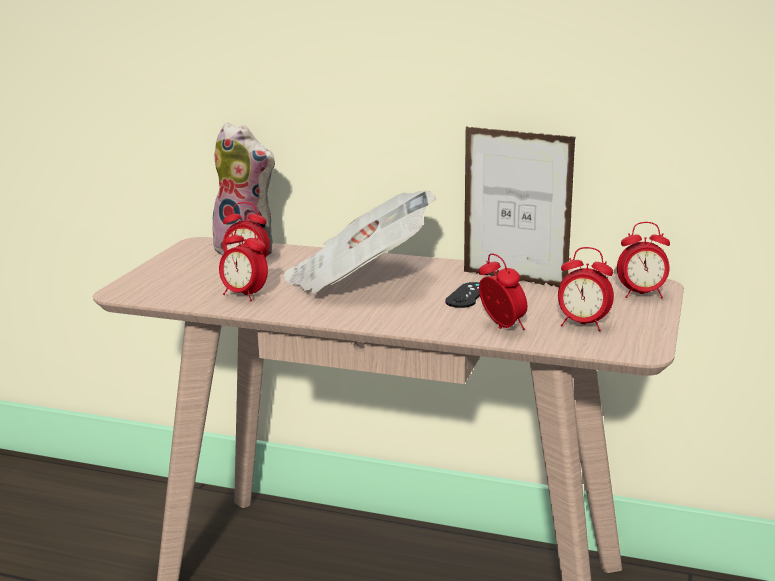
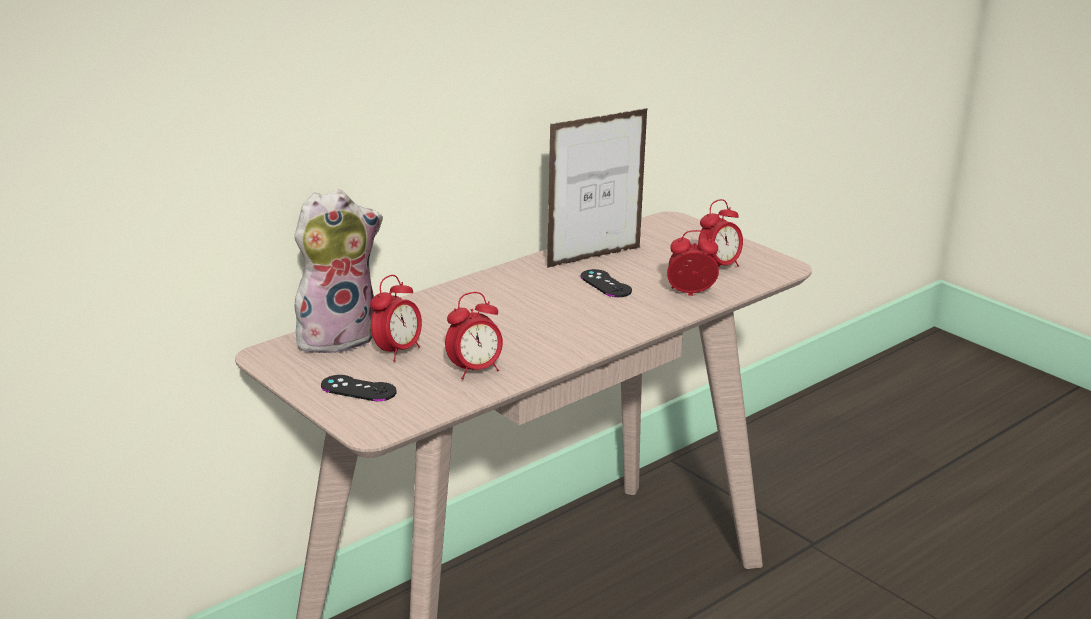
camera: 60 degrees left, 5 degrees up
newspaper [283,191,436,294] -> none
alarm clock [617,222,670,298] -> none
none -> black game controller [321,375,397,401]

